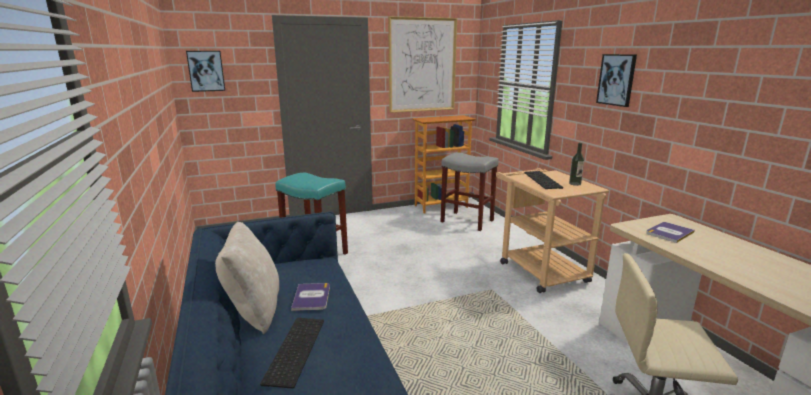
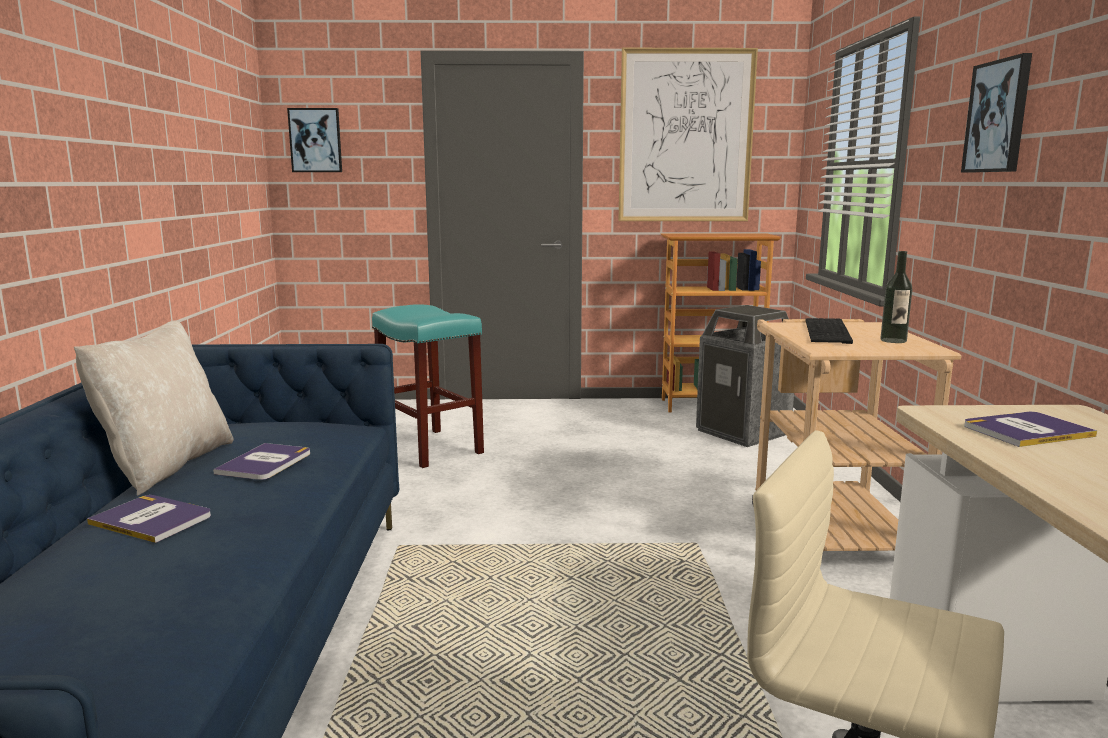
camera: 20 degrees right, 5 degrees down
keyboard [260,318,324,389] -> book [87,495,211,543]
grey stool [441,153,499,231] -> trash can [696,305,794,447]

